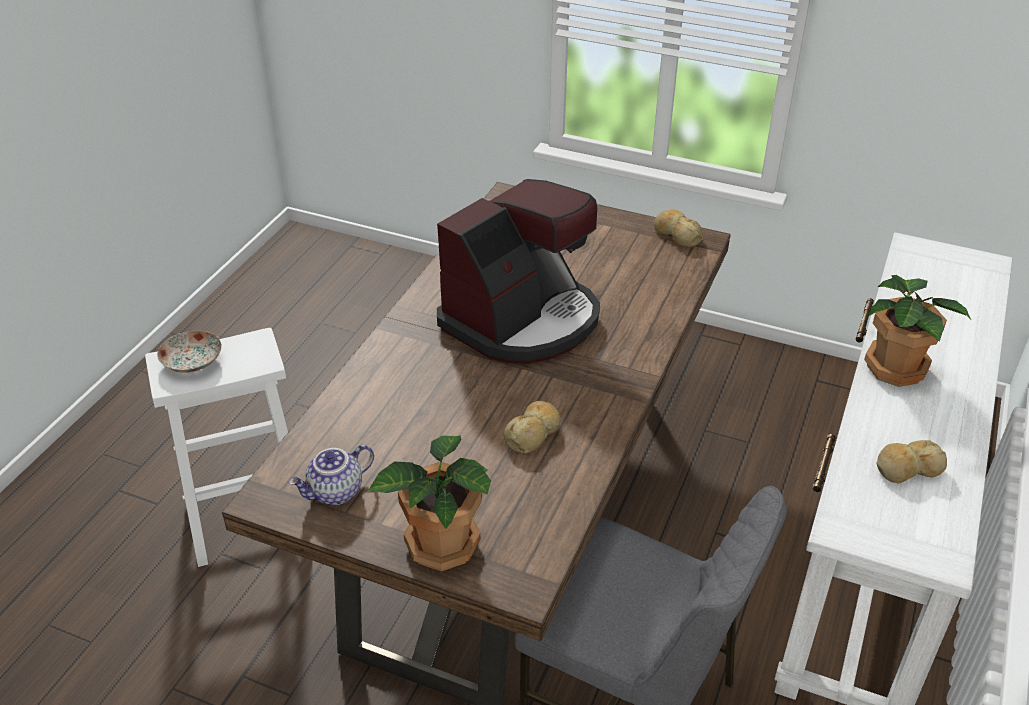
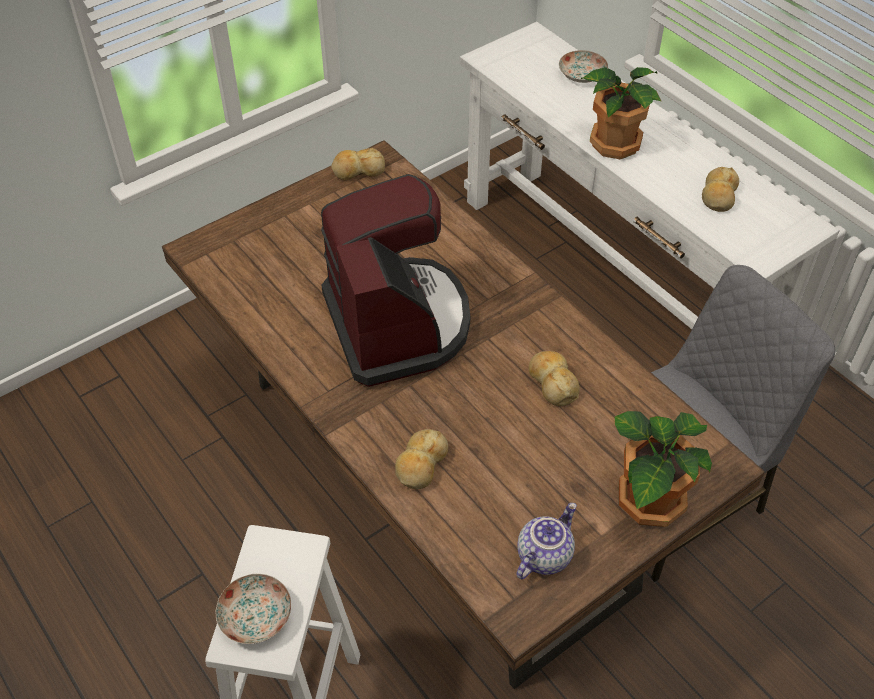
camera: 60 degrees left, 10 degrees up
teapot [289,444,374,505] -> teapot turned 135 degrees counterclockwise [516,503,577,579]
none -> bread [395,429,448,489]
none -> plate [559,50,608,83]

